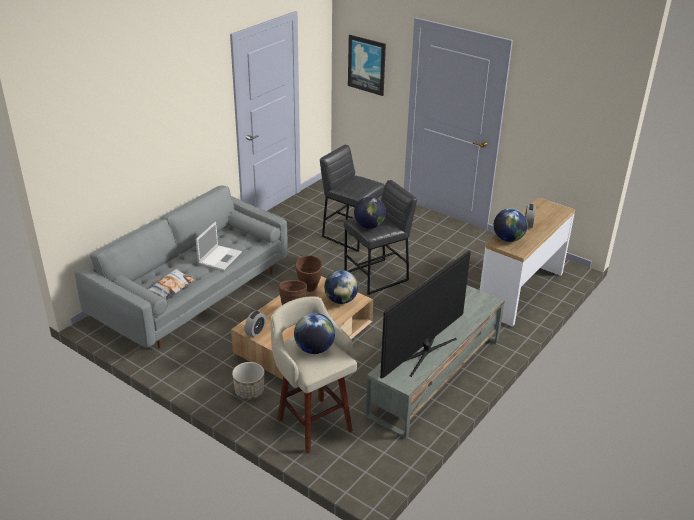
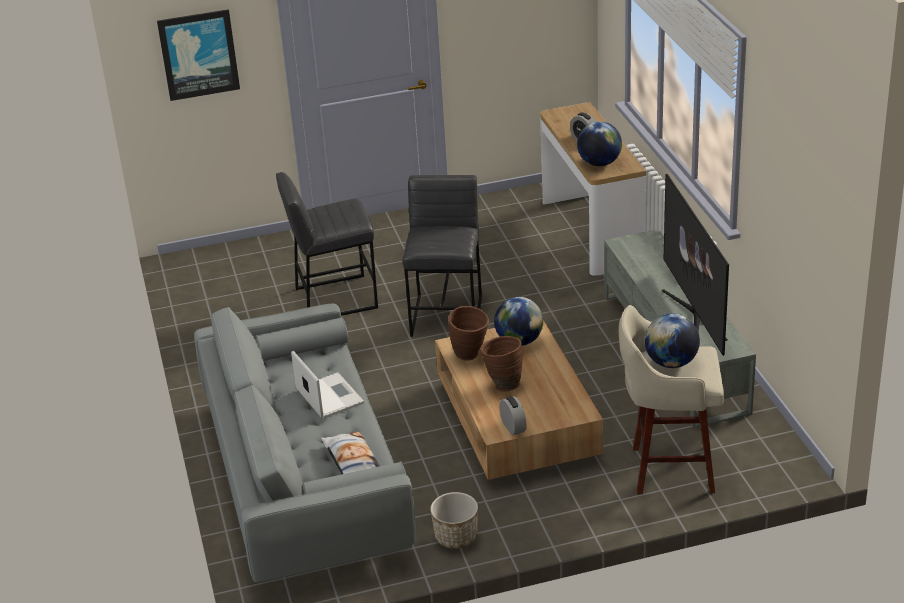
camera: 50 degrees left, 0 degrees up
planter [232,362,264,400] -> planter moved to [431,492,478,549]
globe [354,197,386,229] -> none

